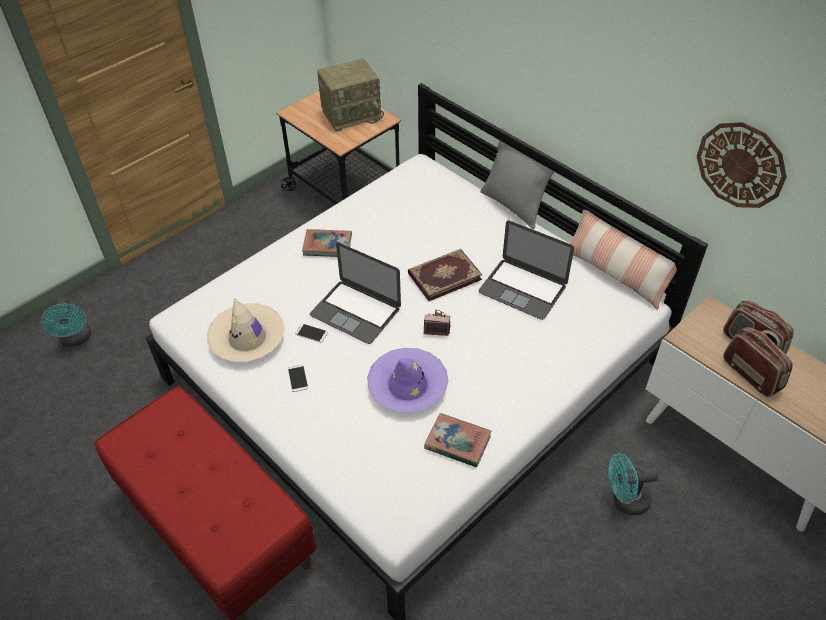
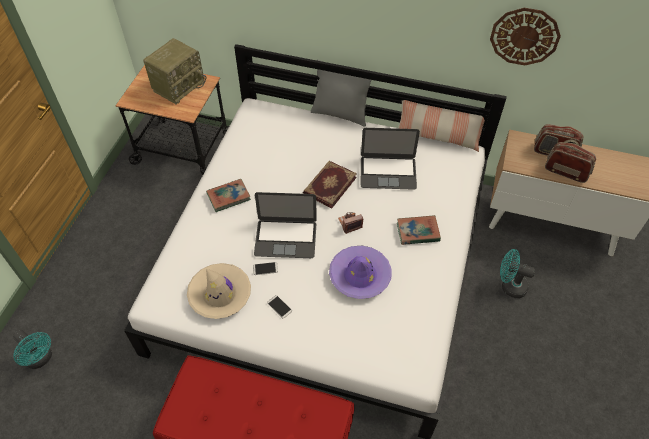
camera: 30 degrees left, 5 degrees up
book [424,413,491,467] -> book moved to [397,215,441,245]
turquoise fan [608,453,658,515] -> turquoise fan turned 60 degrees clockwise [500,249,535,298]

